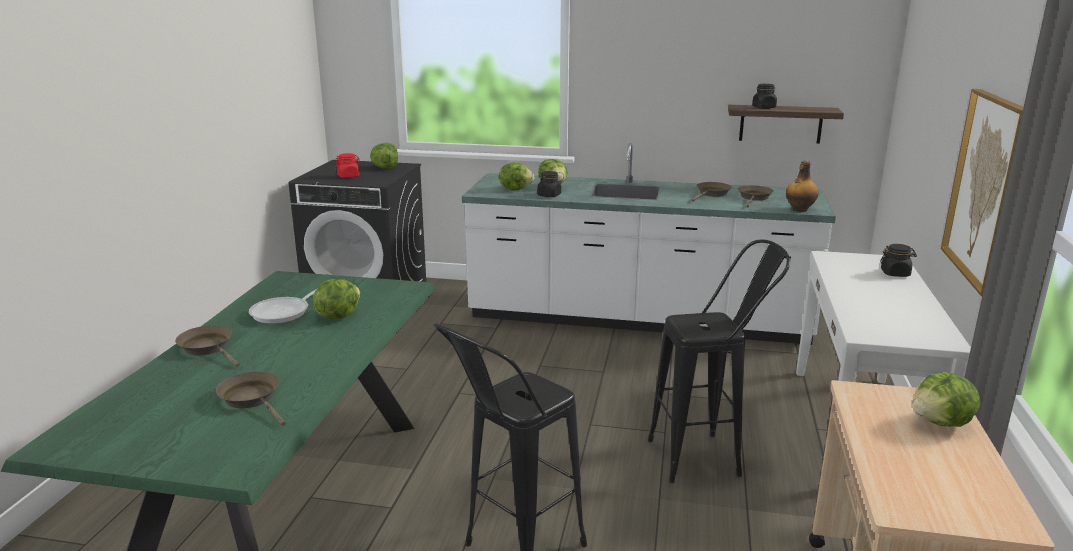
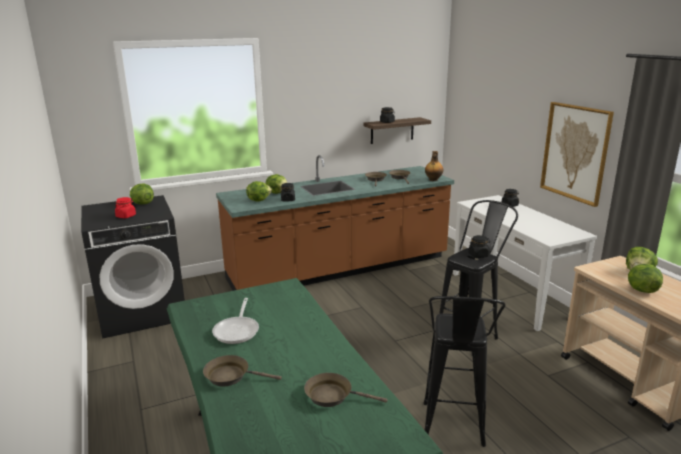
camera: 35 degrees left, 0 degrees up
lettuce [313,279,360,320] -> lettuce moved to [628,264,663,293]
white counter [462,143,836,345] -> brown counter [216,155,454,291]
none -> black jar [468,235,490,258]

